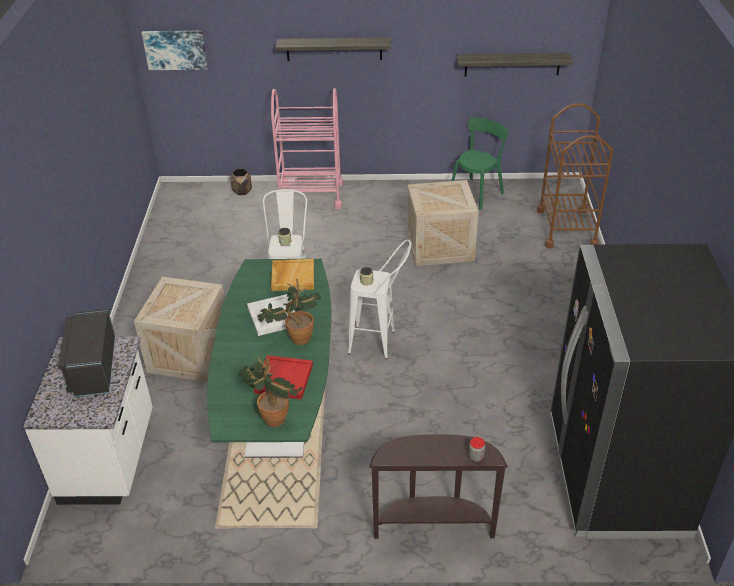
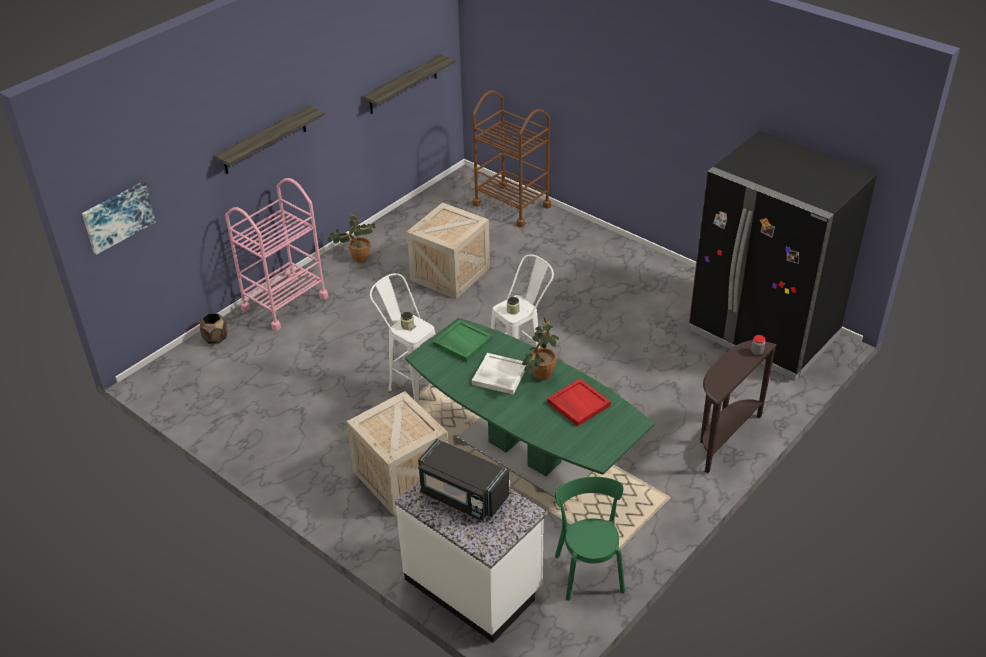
camera: 50 degrees left, 0 degrees up
potted plant [238,357,302,427] -> potted plant moved to [327,210,376,263]
beige tray [271,259,314,291] -> green tray [433,320,492,362]
green chair [451,118,509,210] -> green chair moved to [555,477,625,601]

